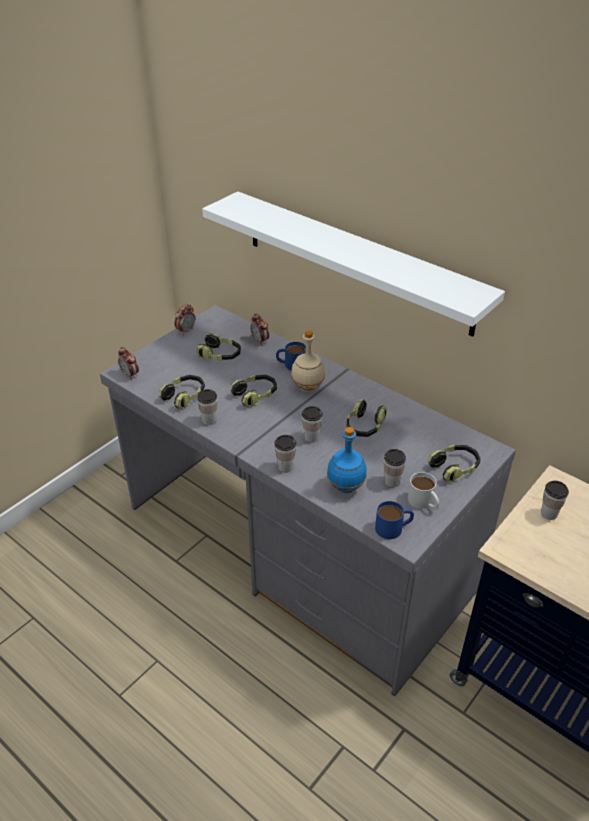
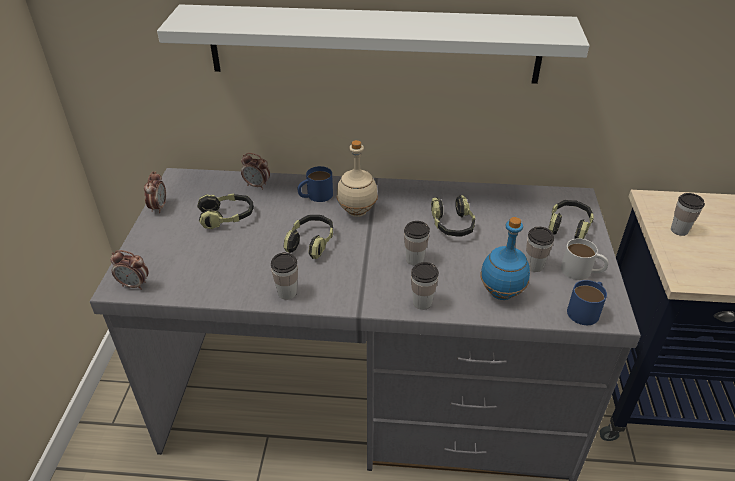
camera: 35 degrees left, 0 degrees up
headphones [159,375,205,409] -> none

